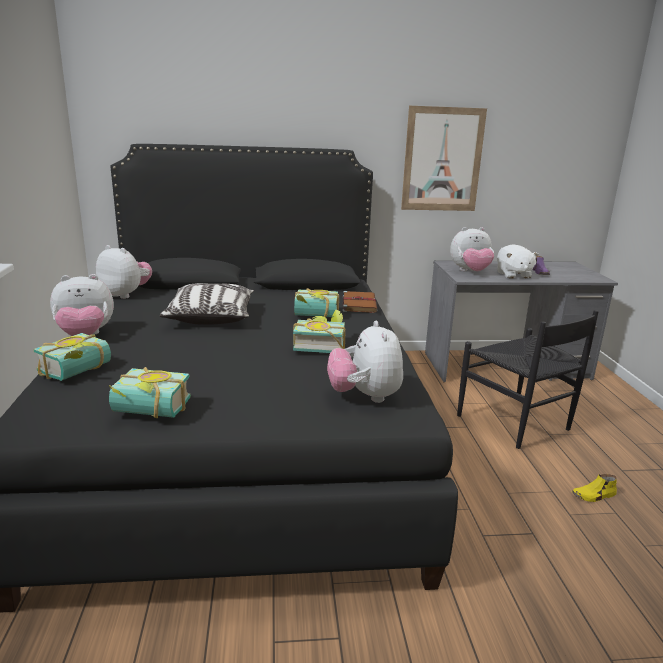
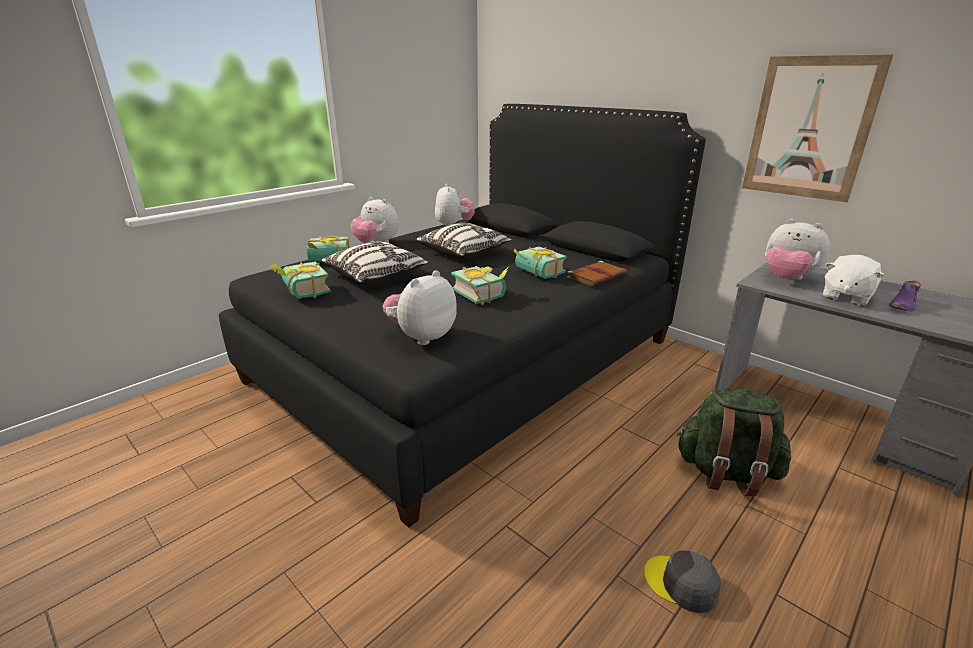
camera: 50 degrees right, 5 degrees up
black chair [457,310,599,449] -> green backpack [677,388,792,497]
yellow shoe [572,474,617,502] -> grey cap [644,551,721,613]
none -> pillow [321,241,429,285]

